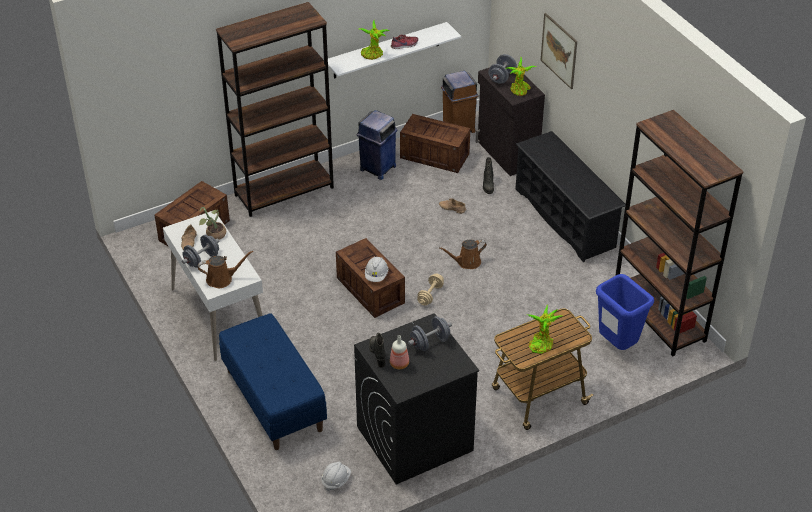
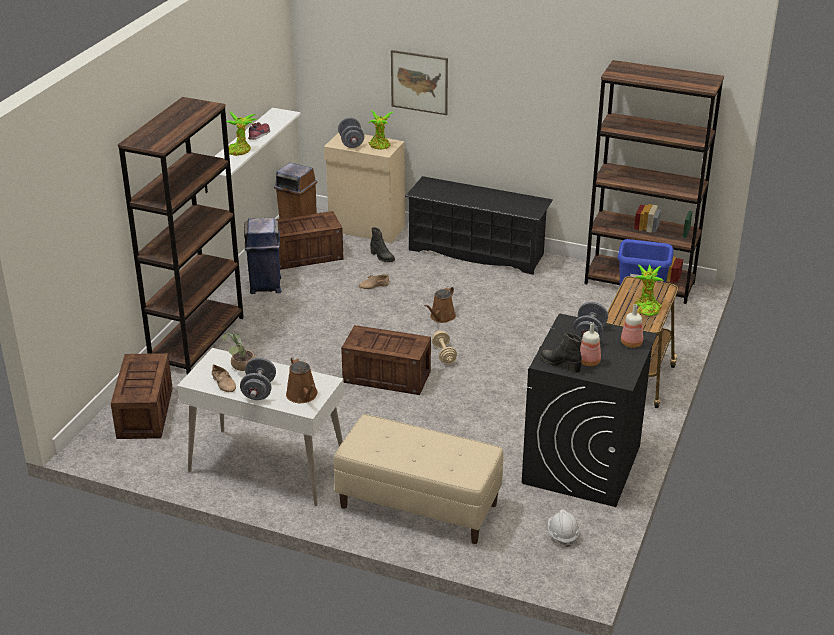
camera: 40 degrees left, 10 degrees down
brown watering can [198,251,253,288] -> brown watering can turned 120 degrees clockwise [286,356,318,403]
blue bench [219,313,327,450] -> beige bench [334,414,503,544]
white hard hat [365,257,388,282] -> none
black cabinet [476,68,545,176] -> beige cabinet [324,132,405,243]
none -> bottle [621,304,643,348]

